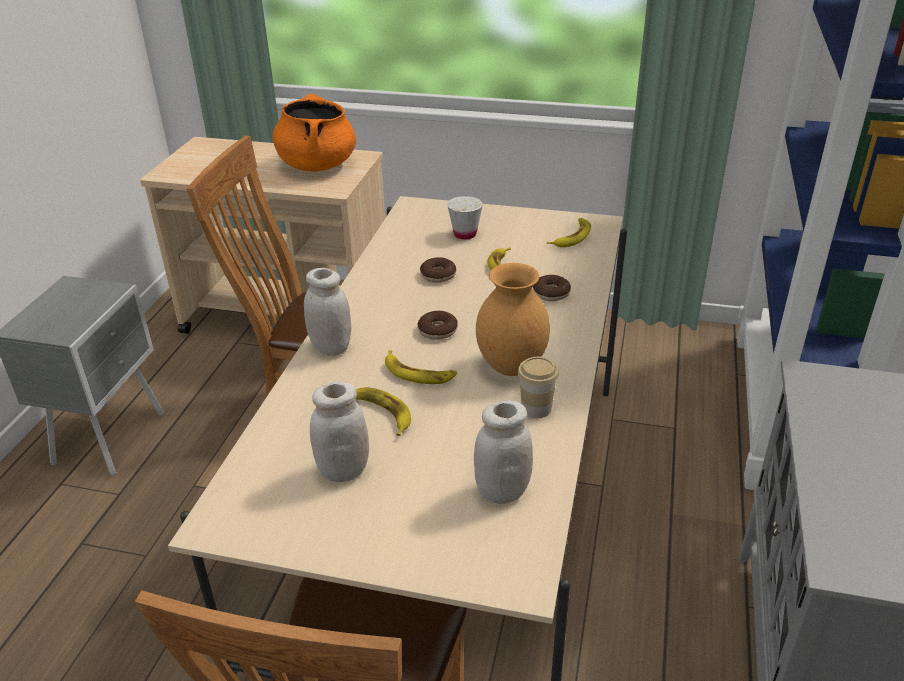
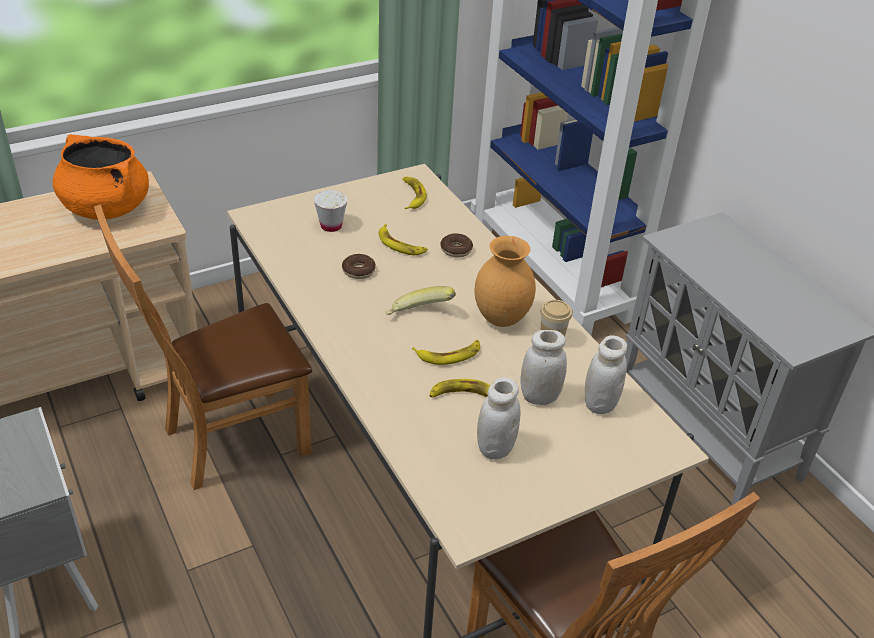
camera: 45 degrees left, 5 degrees up
white jar [304,268,351,356] -> white jar moved to [520,330,567,405]
donut [418,311,458,340] -> banana [386,286,456,315]

